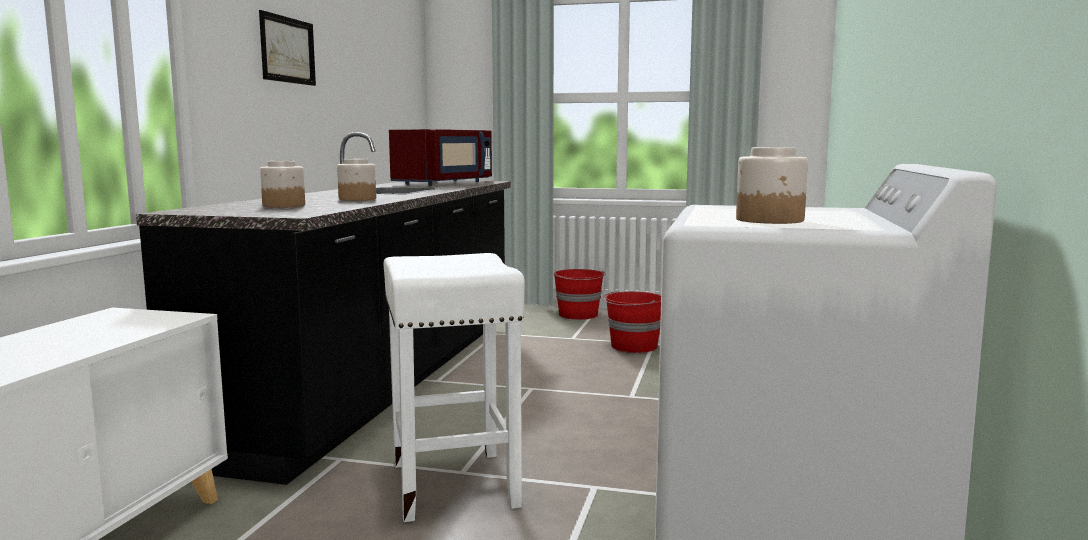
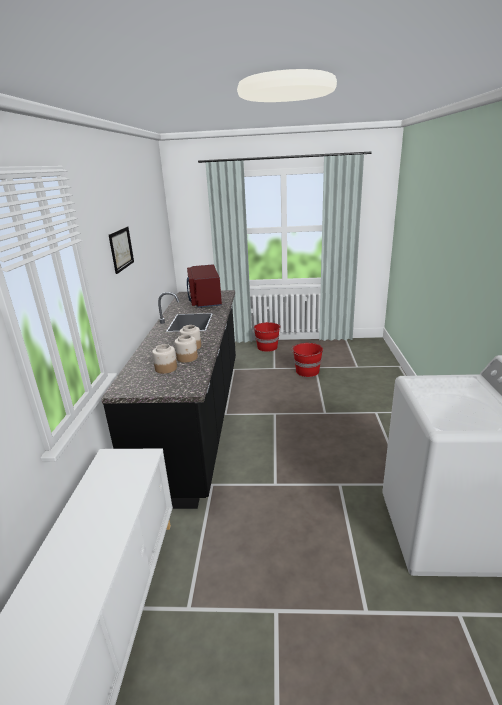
camera: 10 degrees left, 15 degrees up
white stool [384,253,525,522] -> none
red microwave [389,129,492,186] -> red microwave turned 150 degrees clockwise [187,264,222,308]
jar [736,147,808,224] -> jar moved to [175,335,198,362]

